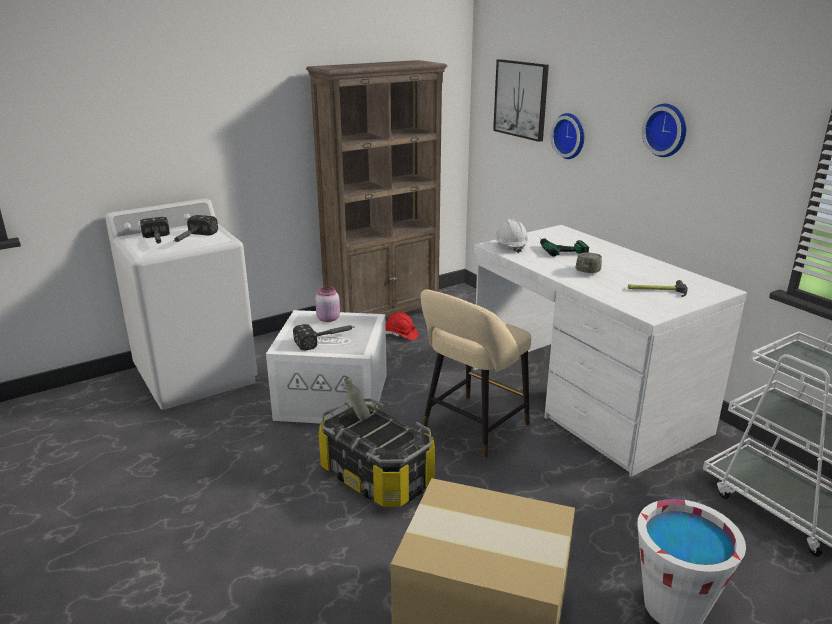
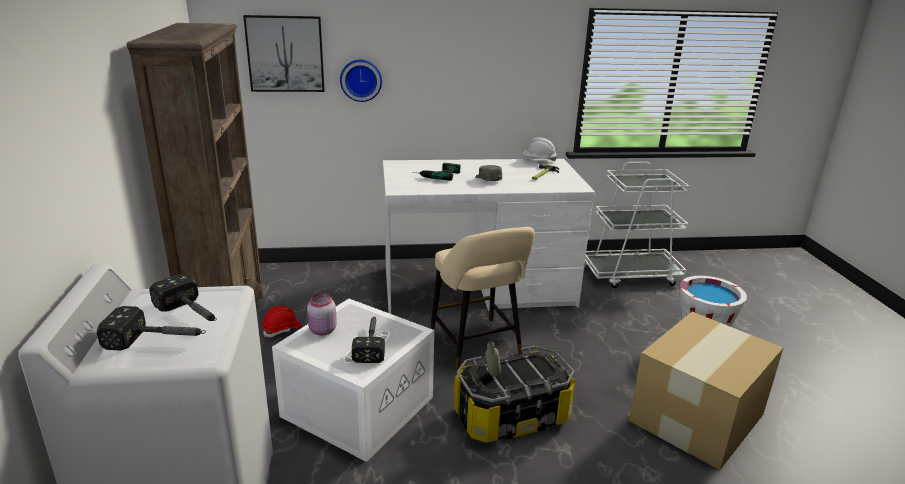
camera: 65 degrees left, 0 degrees up
white hard hat [494,219,528,253] -> white hard hat moved to [523,137,557,162]
wall clock [642,104,686,157] -> none

